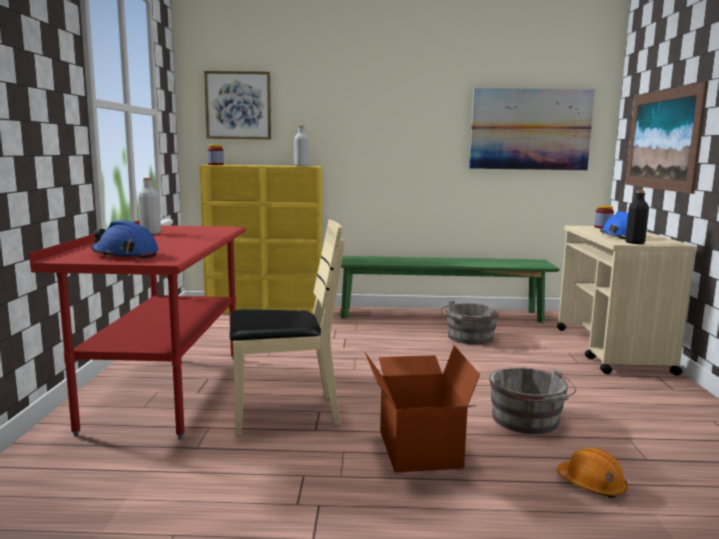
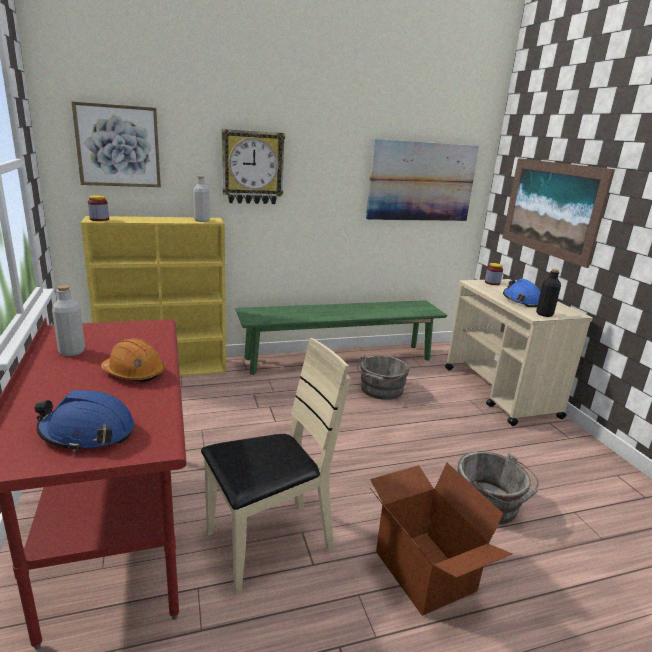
camera: 20 degrees left, 10 degrees up
orange hard hat [557,447,628,498] -> orange hard hat moved to [101,338,165,382]
none -> wall clock [222,129,285,204]

